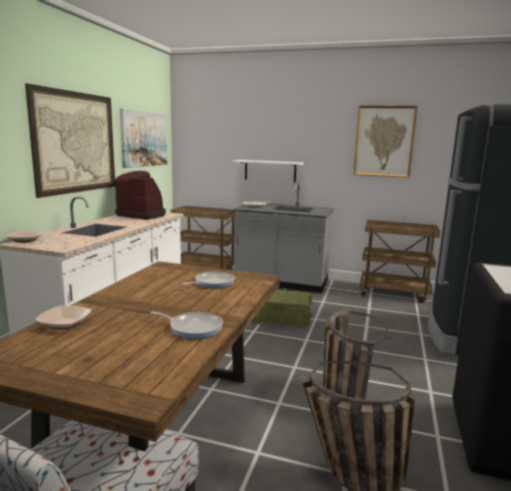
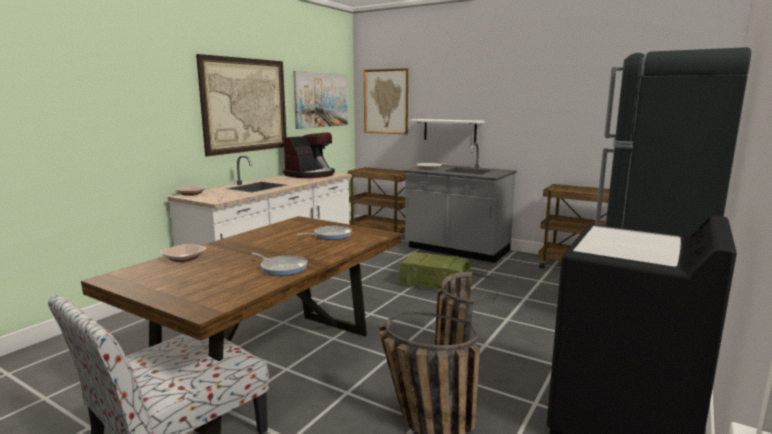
camera: 15 degrees right, 0 degrees up
coffee machine [115,171,166,220] -> coffee machine turned 90 degrees clockwise [283,133,335,178]
picture [353,106,418,178] -> picture moved to [364,68,408,134]

